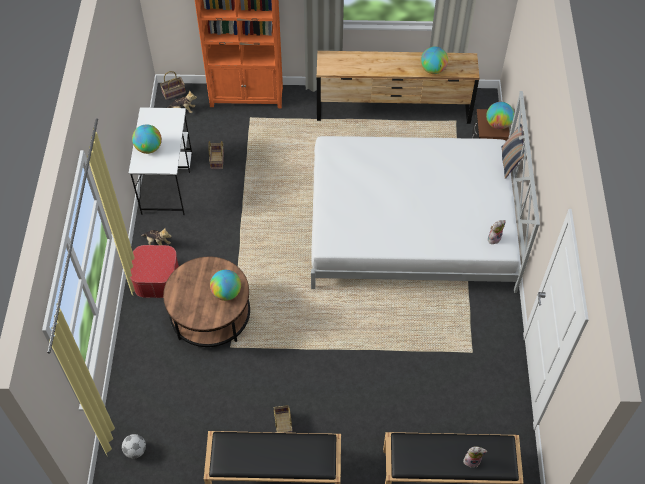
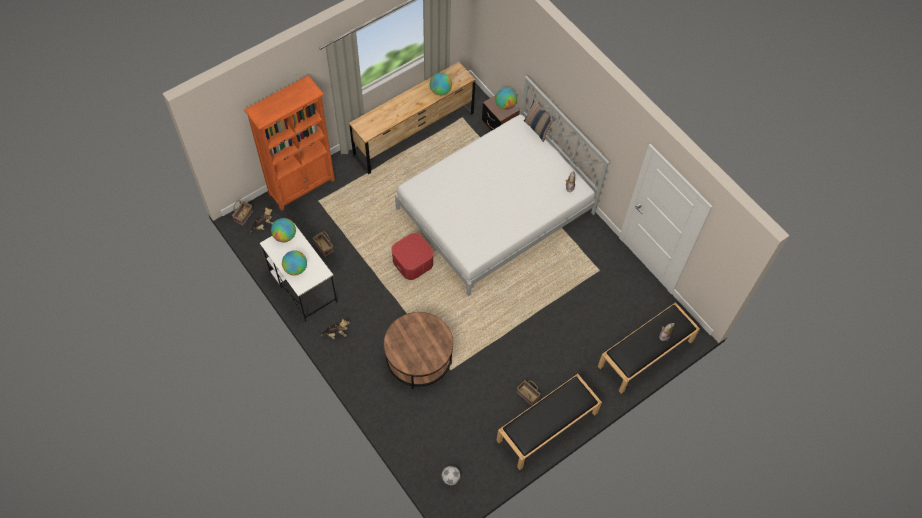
camera: 40 degrees left, 5 degrees up
ottoman [130,245,179,298] -> ottoman moved to [391,233,434,280]
globe [210,270,241,301] -> globe moved to [271,218,296,242]

